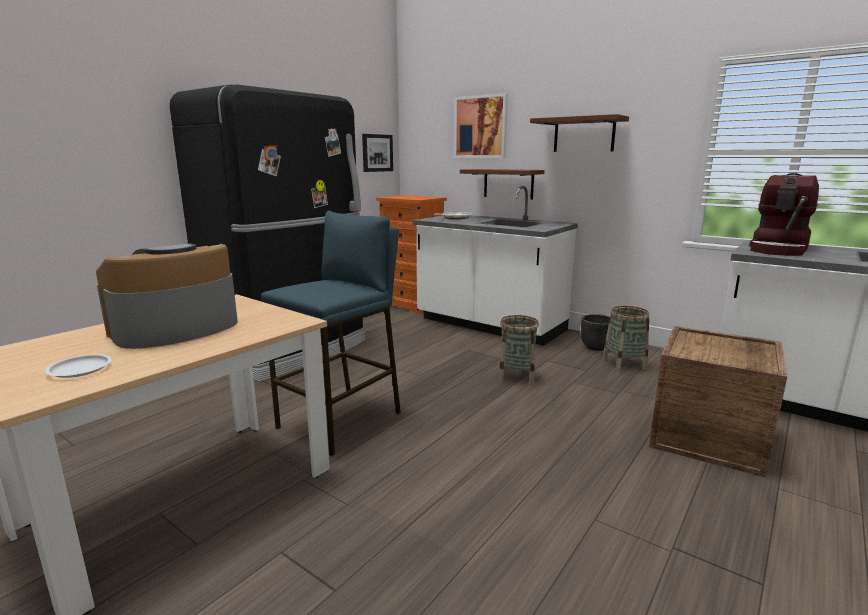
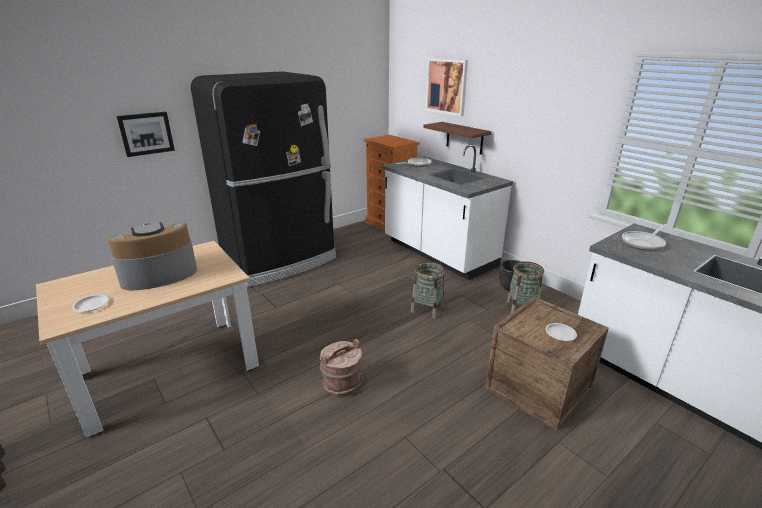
camera: 15 degrees right, 10 degrees up
blue stool [261,211,401,456] -> none
picture [362,134,393,172] -> picture moved to [116,112,175,157]
brown shelf [530,114,629,152] -> none
coffee machine [749,173,819,256] -> frying pan [622,224,668,251]
none -> brown bucket [320,339,363,396]
none -> white plate [546,323,577,341]

